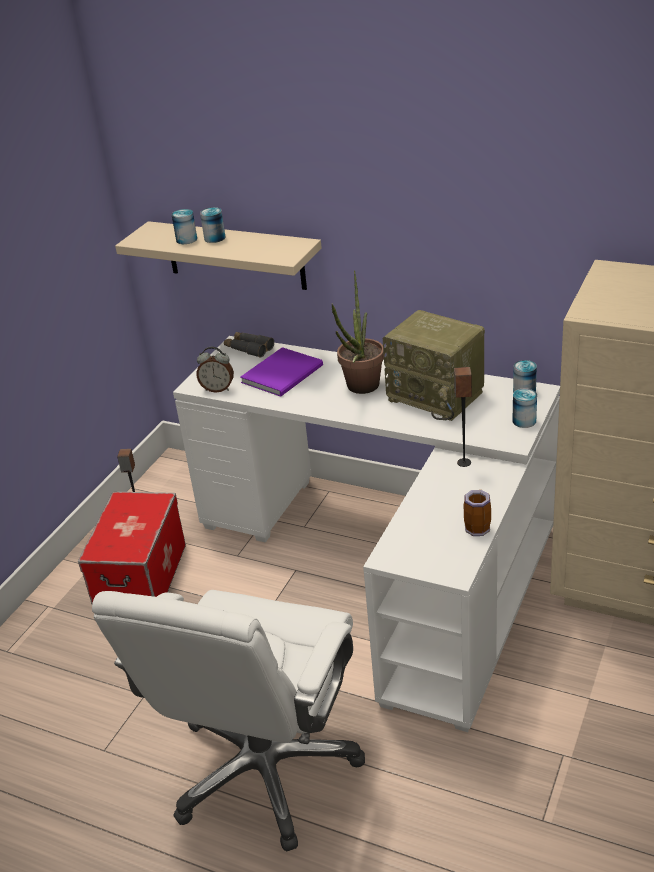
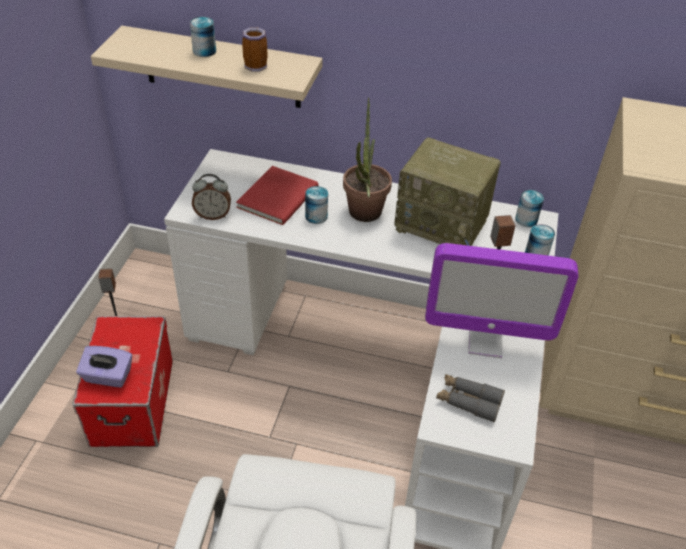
camera: 15 degrees left, 10 degrees up
can [172,209,197,244] -> can moved to [305,186,328,224]
grey binoculars [224,332,274,358] -> grey binoculars moved to [436,374,505,423]
purple book [240,347,323,397] -> red book [236,166,318,225]
mug [464,490,491,536] -> mug moved to [242,27,268,72]
none -> purple tissue box [76,346,132,387]
none -> monitor [425,243,579,358]

